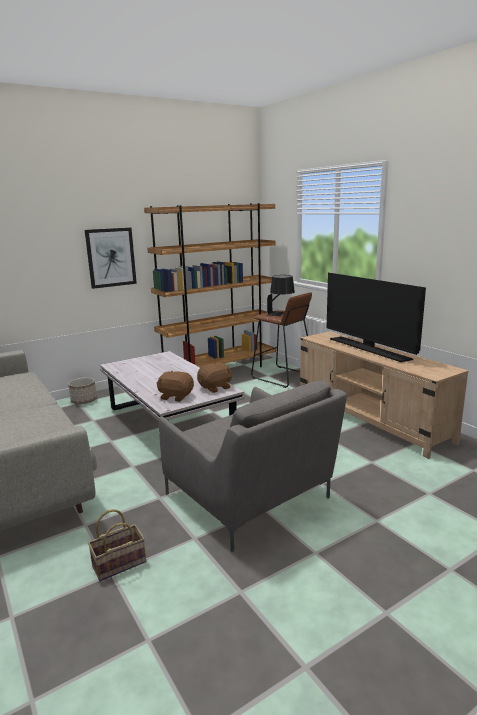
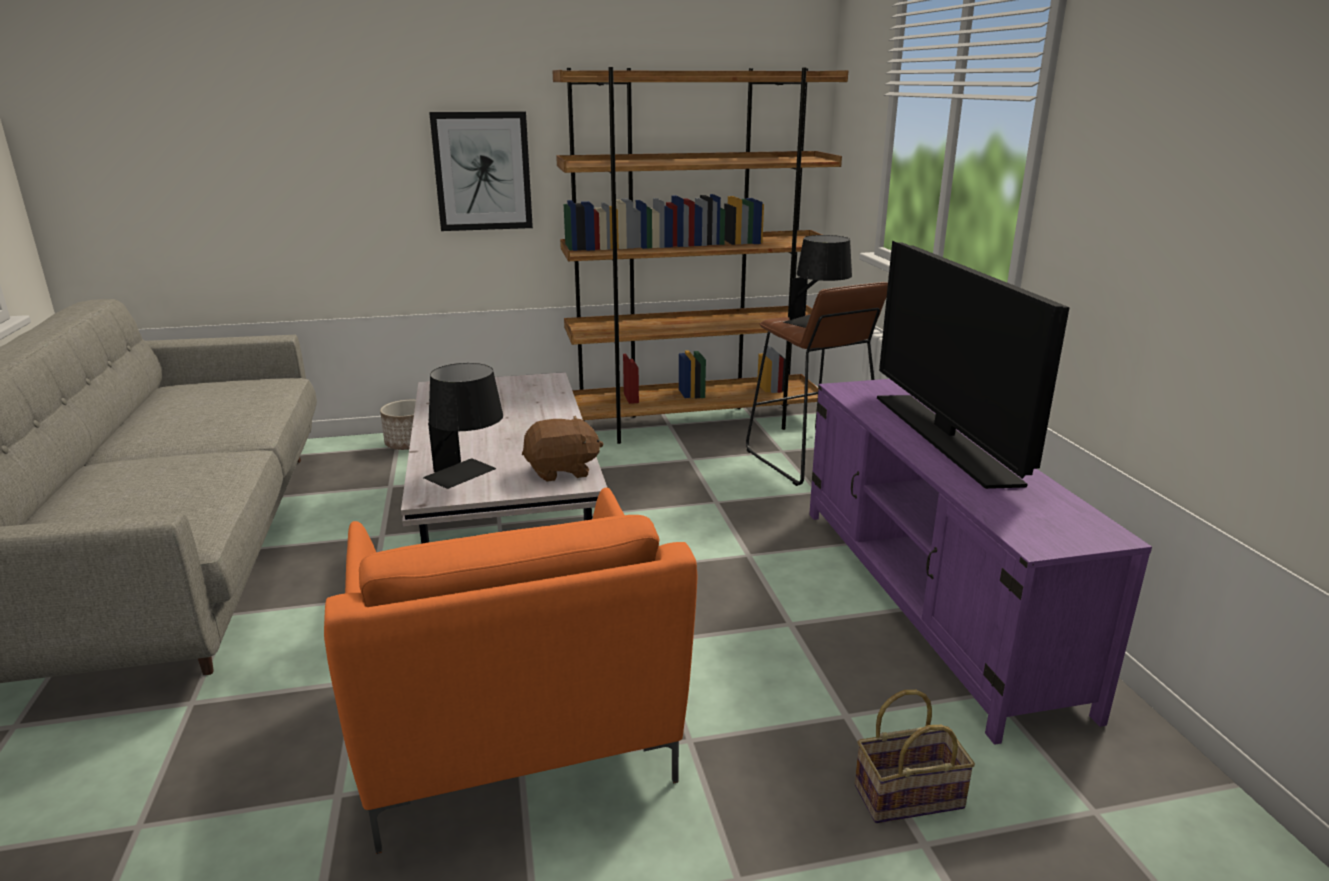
camera: 20 degrees right, 5 degrees up
basket [88,509,146,581] -> basket moved to [855,690,975,823]
brown plush toy [157,371,194,402] -> black table lamp [423,363,503,489]
grey armchair [159,380,347,552] -> orange armchair [324,487,698,854]
beige tv stand [300,331,468,459] -> purple tv stand [809,379,1152,745]

